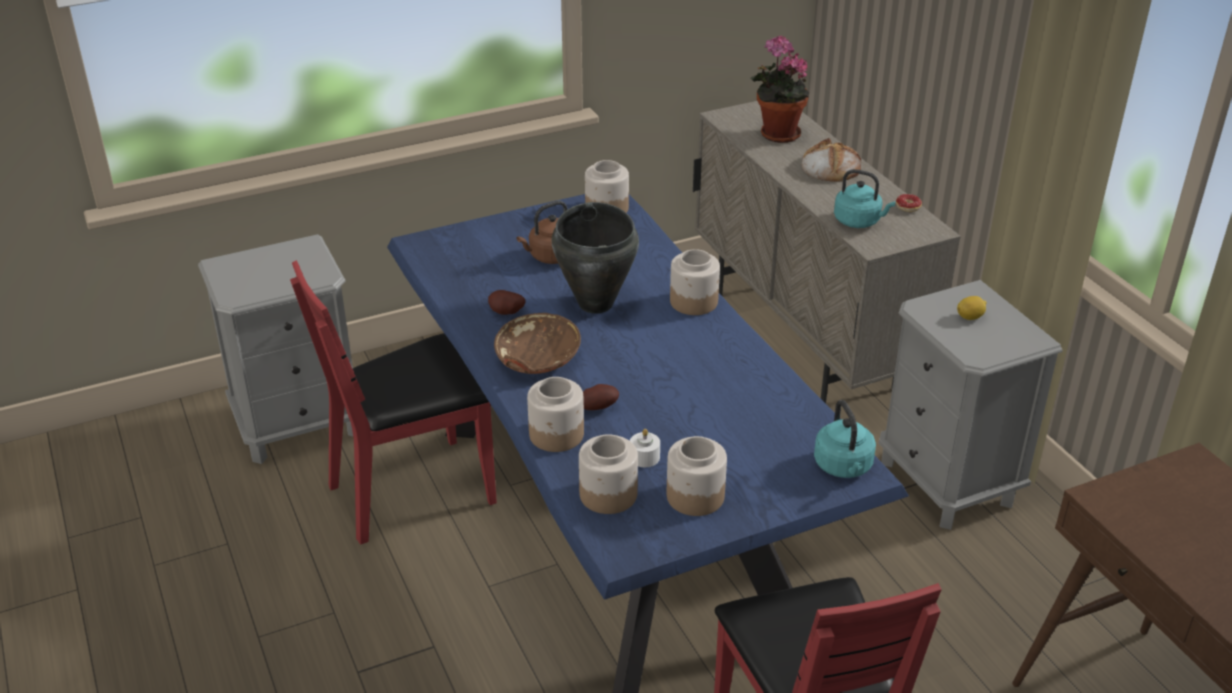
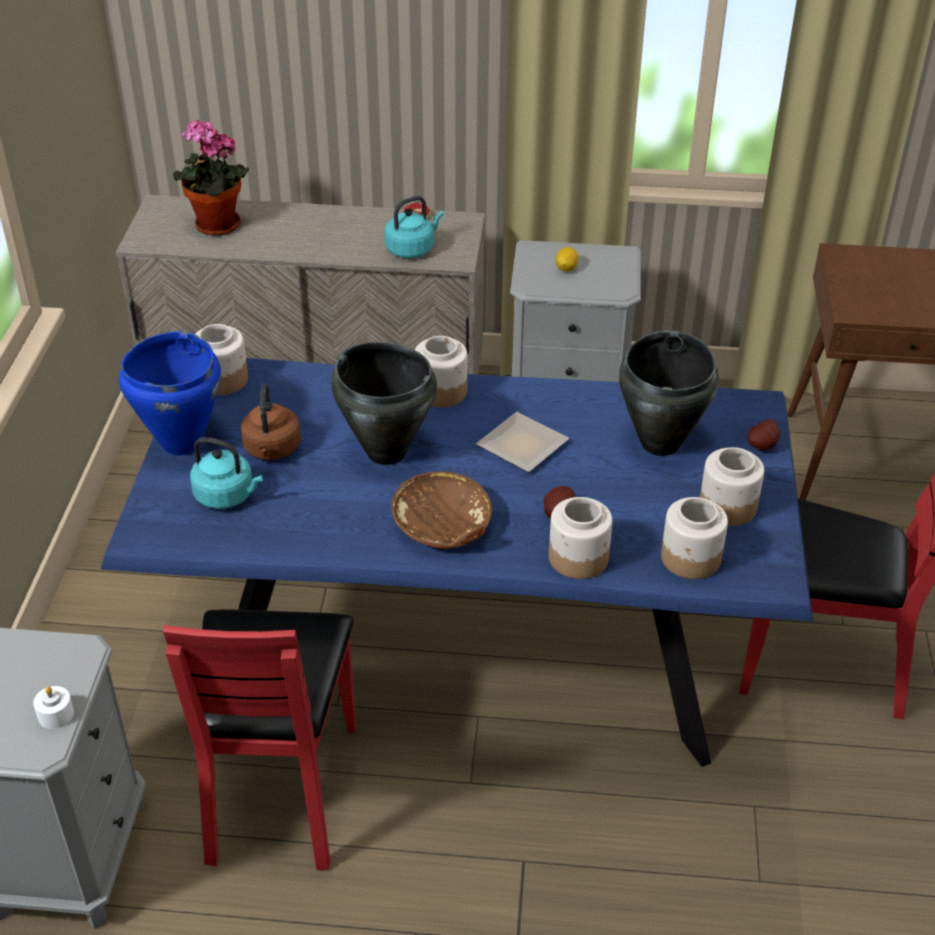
camera: 60 degrees left, 5 degrees up
potato [488,290,525,315] -> potato moved to [748,419,780,450]
white candle [630,429,660,467] -> white candle moved to [33,686,74,729]
bread [802,138,861,182] -> none
turquoise kettle [814,400,876,478] -> turquoise kettle moved to [190,437,263,509]
none -> blue cooking pot [119,332,221,456]
none -> plate [476,412,569,472]
none -> black cooking pot [619,330,719,456]

